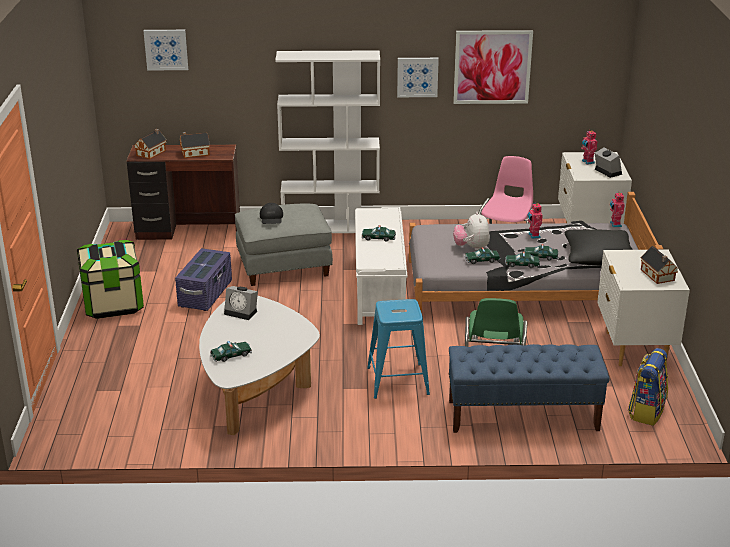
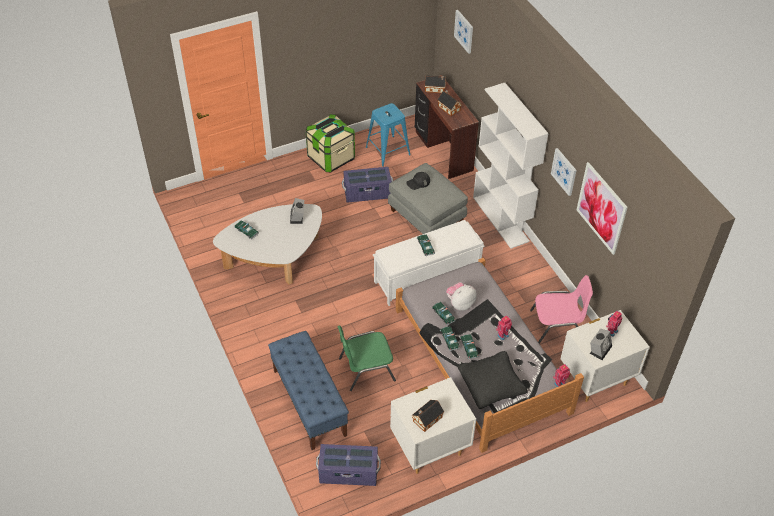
camera: 65 degrees right, 20 degrees up
blue stool [367,299,430,399] -> blue stool moved to [366,103,411,167]
backpack [628,348,668,426] -> purple storage box [316,444,381,486]

